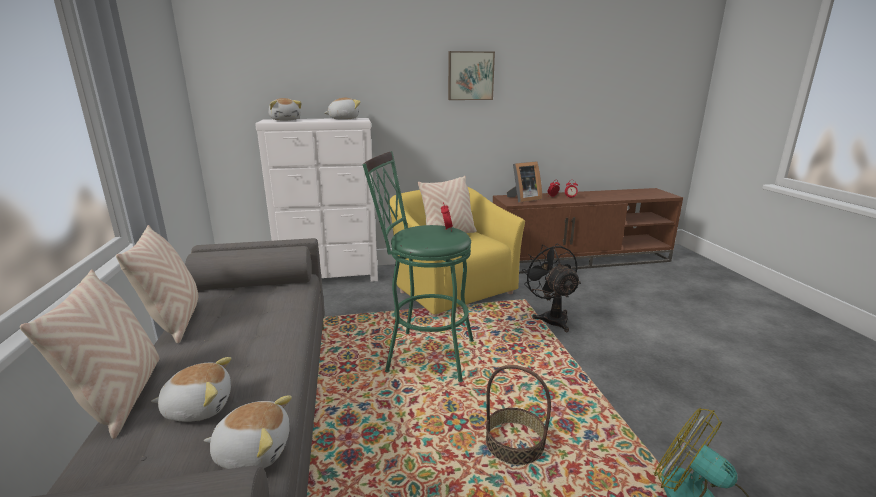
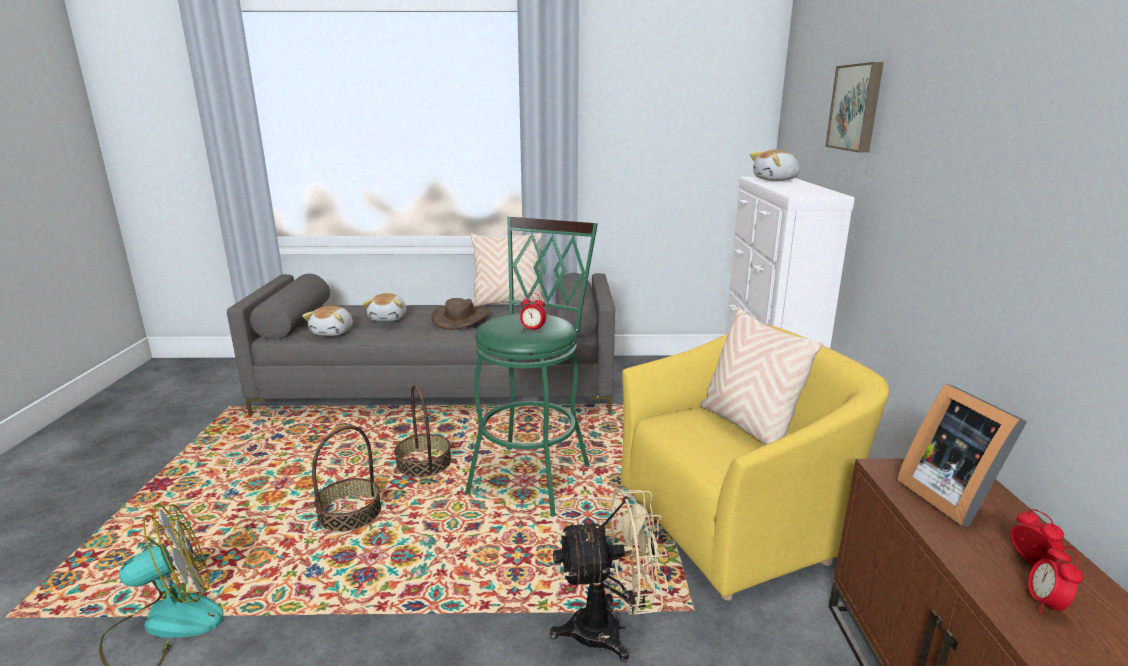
camera: 100 degrees right, 0 degrees up
beige pillow [20,269,159,439] -> none
plush toy [324,98,361,120] -> none
picture [448,51,495,100] -> picture moved to [825,62,884,152]
black fan [522,244,581,332] -> beige fan [550,488,669,663]
none -> basket [395,384,451,477]
none -> brown hat [432,298,490,330]

